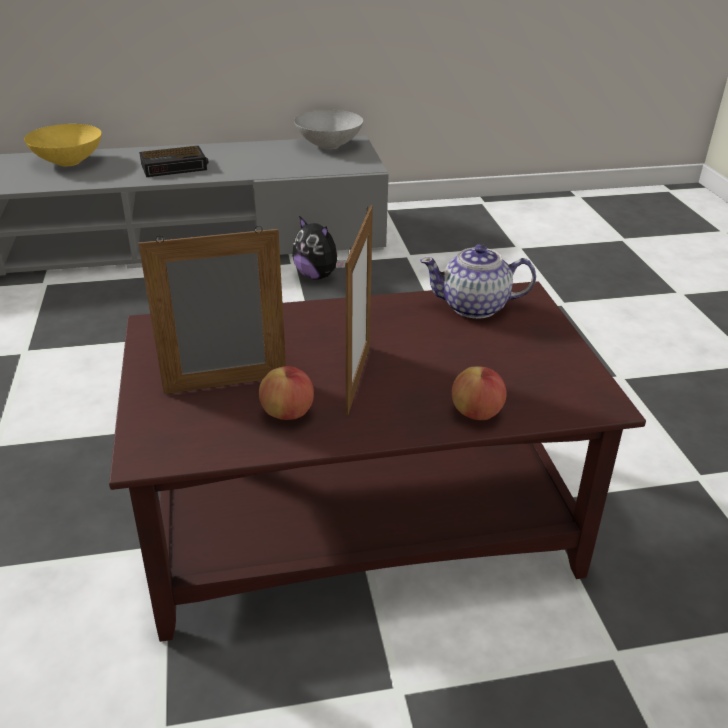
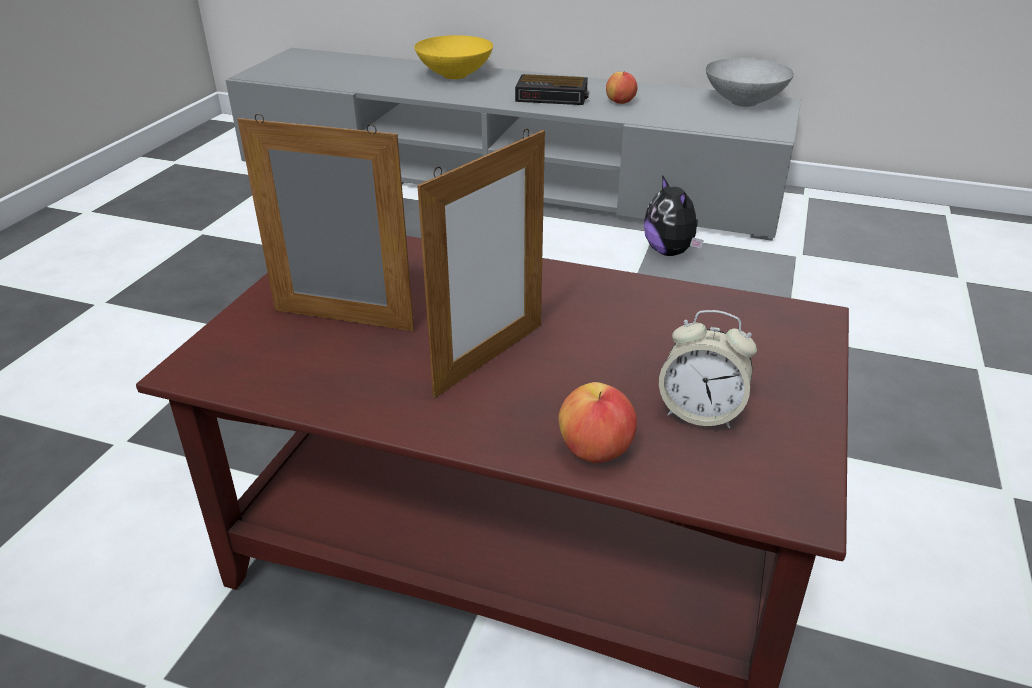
camera: 30 degrees right, 0 degrees up
apple [259,366,314,420] -> apple moved to [606,72,638,104]
teapot [420,244,536,319] -> none
none -> alarm clock [659,310,757,429]

